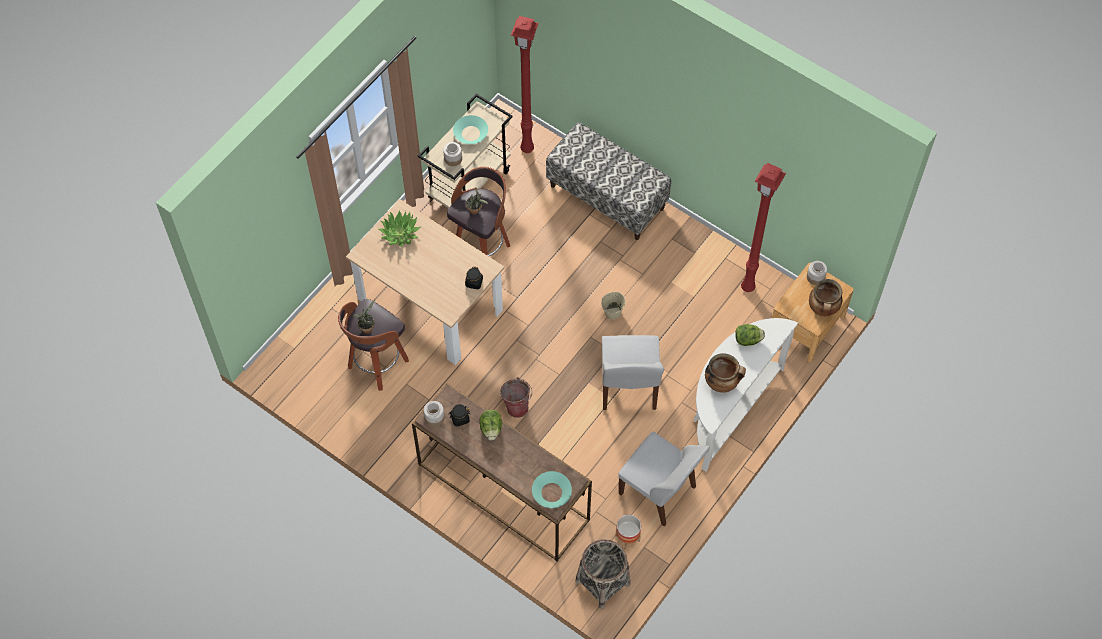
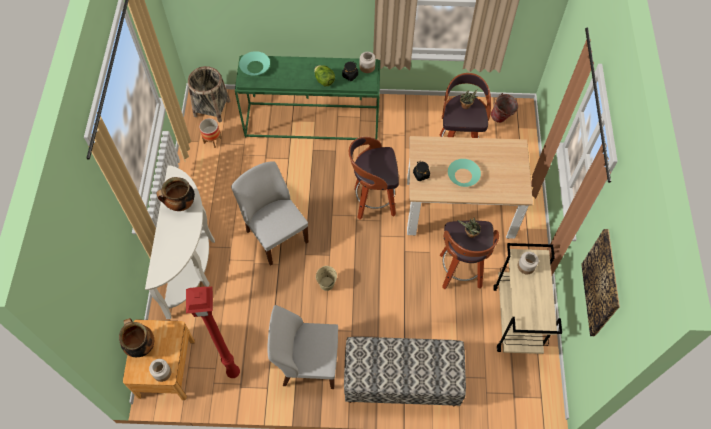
camera: 145 degrees right, 0 degrees up
potted plant [378,211,420,247] -> none
brown console table [412,383,592,561] -> green console table [235,55,380,140]
turquoise bowl [453,115,488,144] -> turquoise bowl moved to [448,159,481,187]
bucket [500,377,532,418] -> bucket moved to [491,93,518,123]
red floor lamp [511,16,539,153] -> none
white chair [618,432,710,526] -> white chair moved to [268,305,338,389]
lettuce [735,324,765,346] -> none
none -> stool [349,137,399,220]
none -> picture [581,229,620,336]

